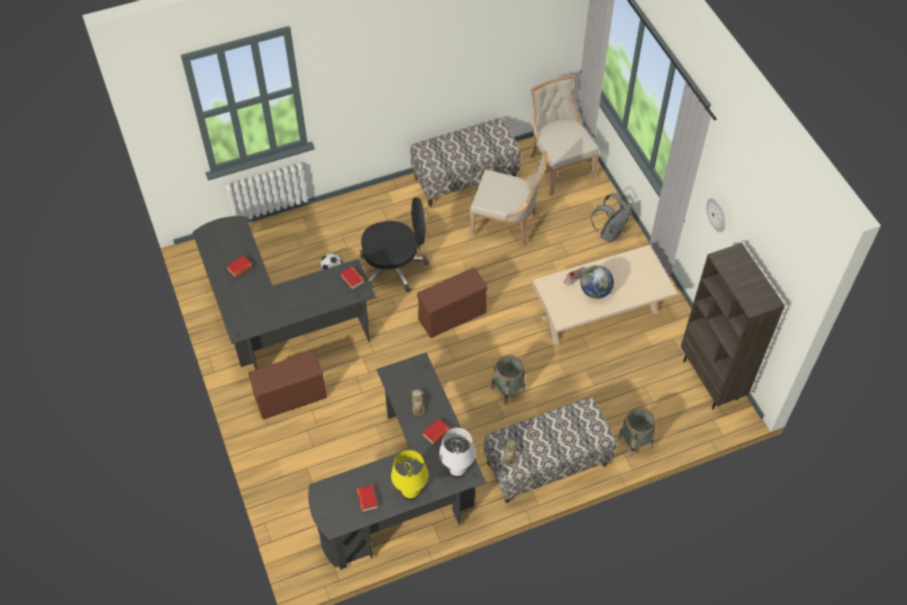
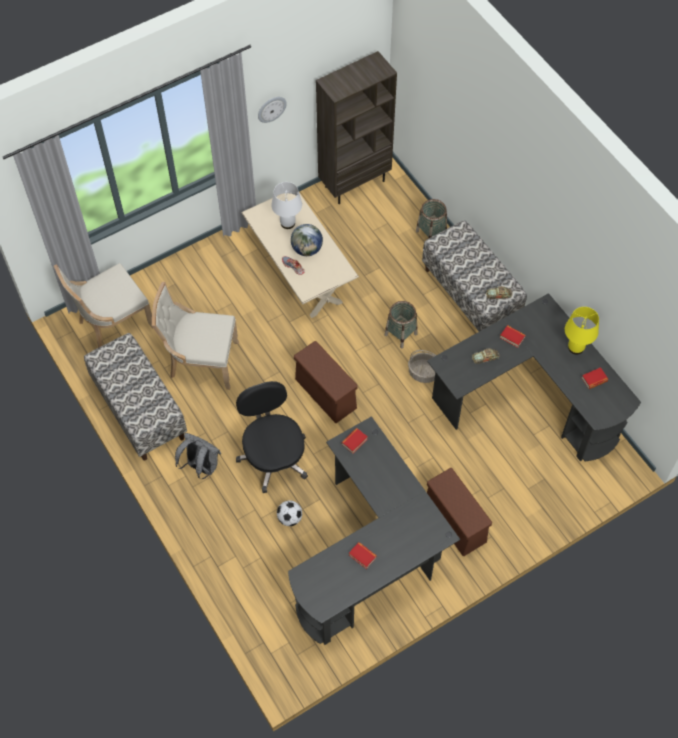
camera: 100 degrees left, 5 degrees up
white table lamp [439,428,476,478] -> white table lamp moved to [271,182,302,229]
beige chair [469,151,548,247] -> beige chair turned 90 degrees counterclockwise [152,282,239,390]
grey backpack [591,193,632,243] -> grey backpack moved to [175,433,221,479]
none -> basket [408,350,436,383]

